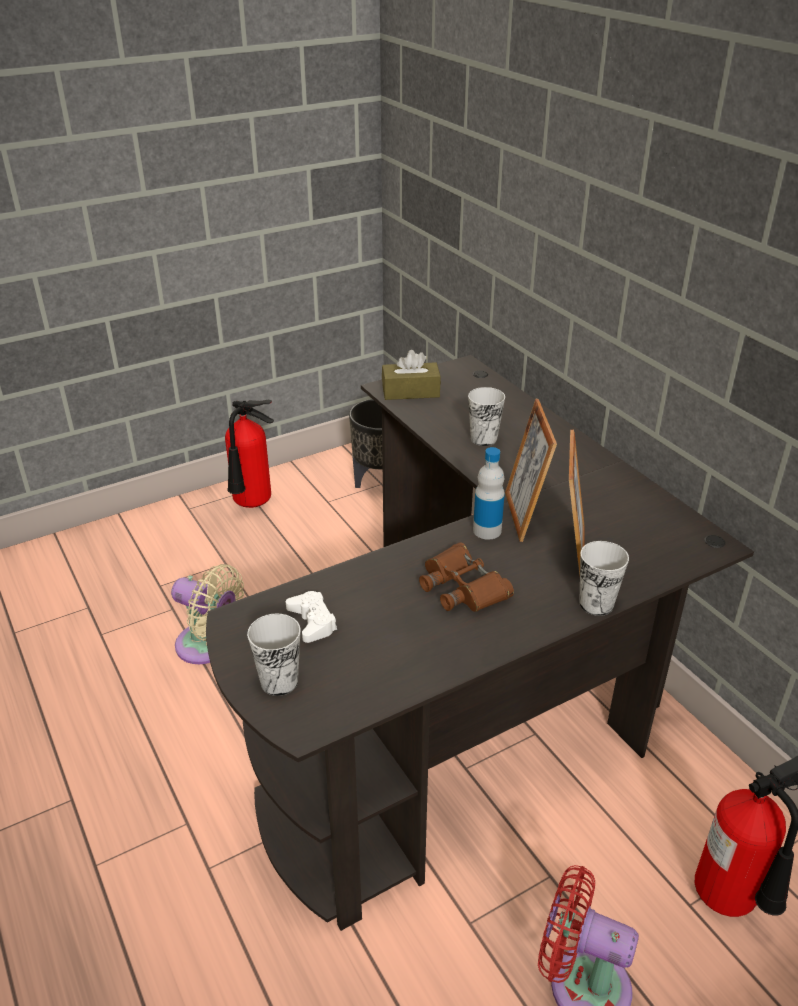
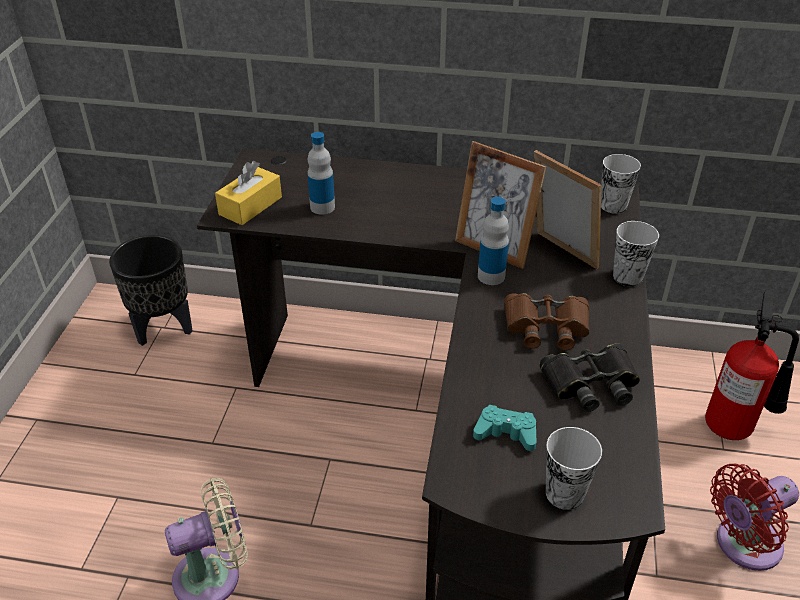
camera: 50 degrees left, 5 degrees up
fire extinguisher [225,400,274,508] -> none
white game controller [286,591,337,643] -> turquoise game controller [473,405,537,451]
brown tissue box [382,350,441,400] -> yellow tissue box [215,161,282,225]
cup [468,387,505,446] -> cup moved to [601,154,641,214]
none -> bottle [307,132,335,215]
none -> black binoculars [539,343,640,412]

